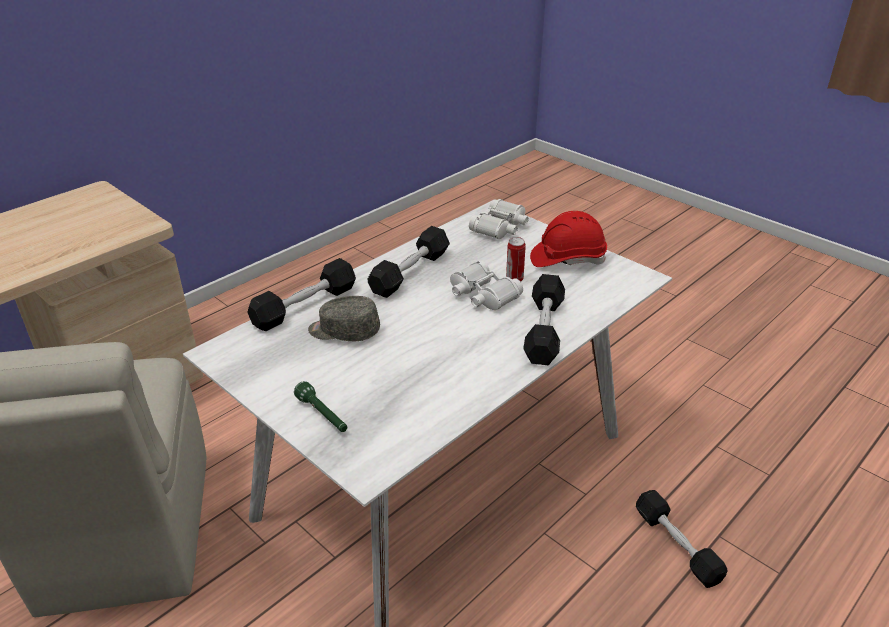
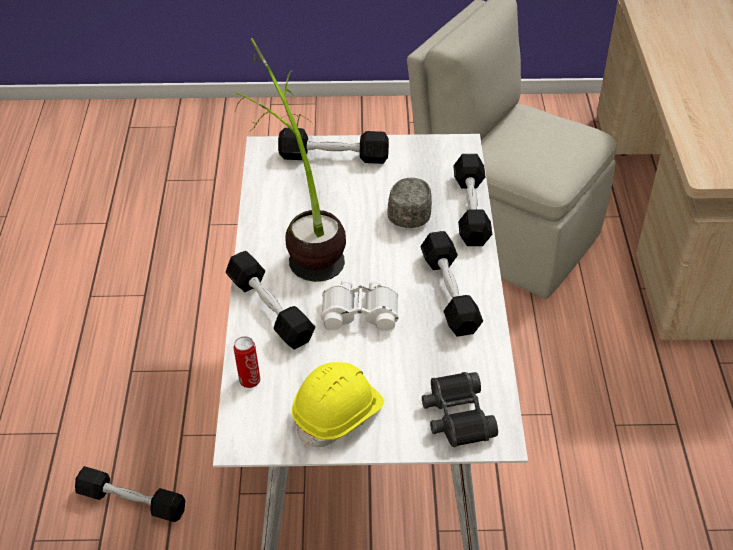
camera: 135 degrees right, 10 degrees up
green flashlight [294,381,347,432] -> black dumbbell [278,128,389,164]
grey cap [308,296,380,341] -> grey cap turned 45 degrees counterclockwise [387,178,432,228]
white binoculars [469,199,529,239] -> black binoculars [422,372,498,447]
can [506,237,526,282] -> can moved to [234,336,260,388]
red hard hat [530,211,607,267] -> yellow hard hat [292,362,384,448]
none -> potted plant [235,38,346,282]

